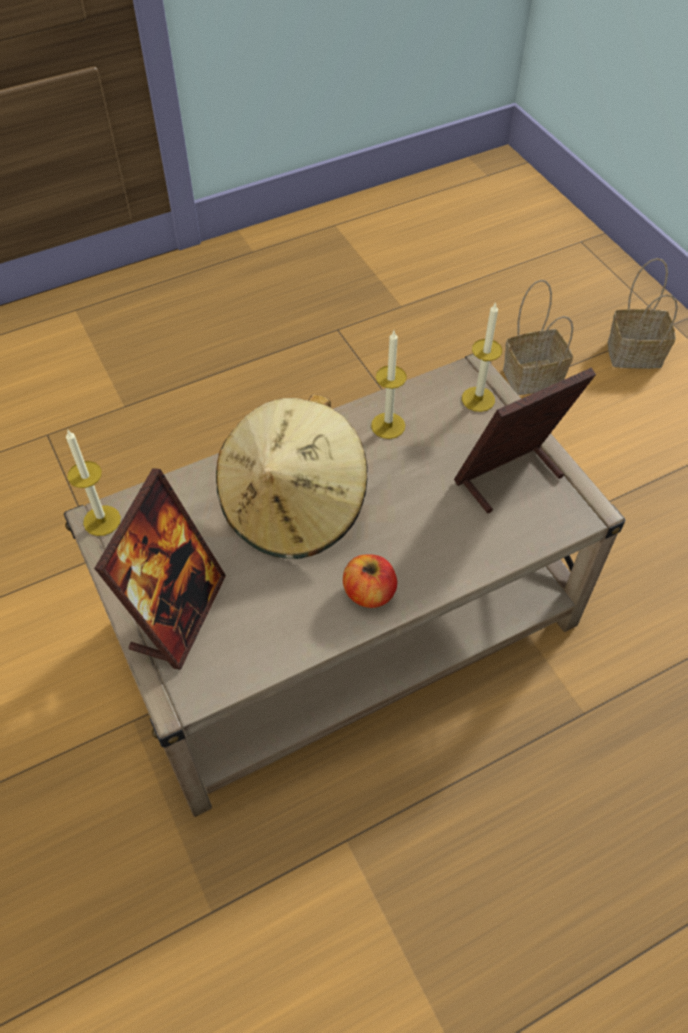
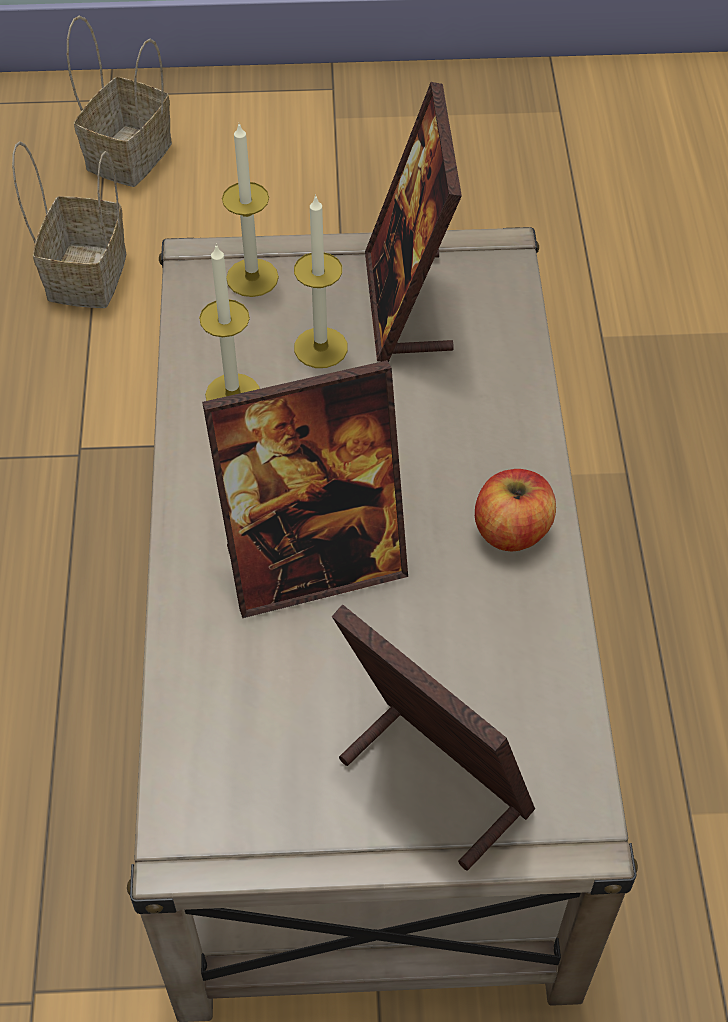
camera: 65 degrees left, 0 degrees up
candle [66,430,121,536] -> candle moved to [294,194,348,368]
beige hat [216,394,368,559] -> picture frame [202,360,408,618]

